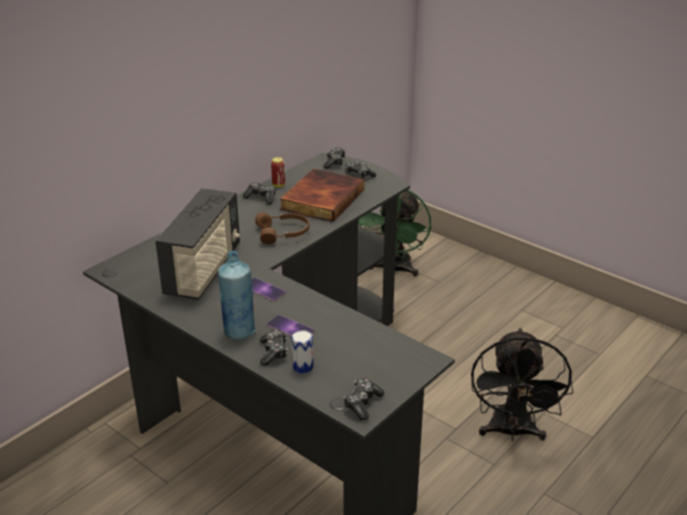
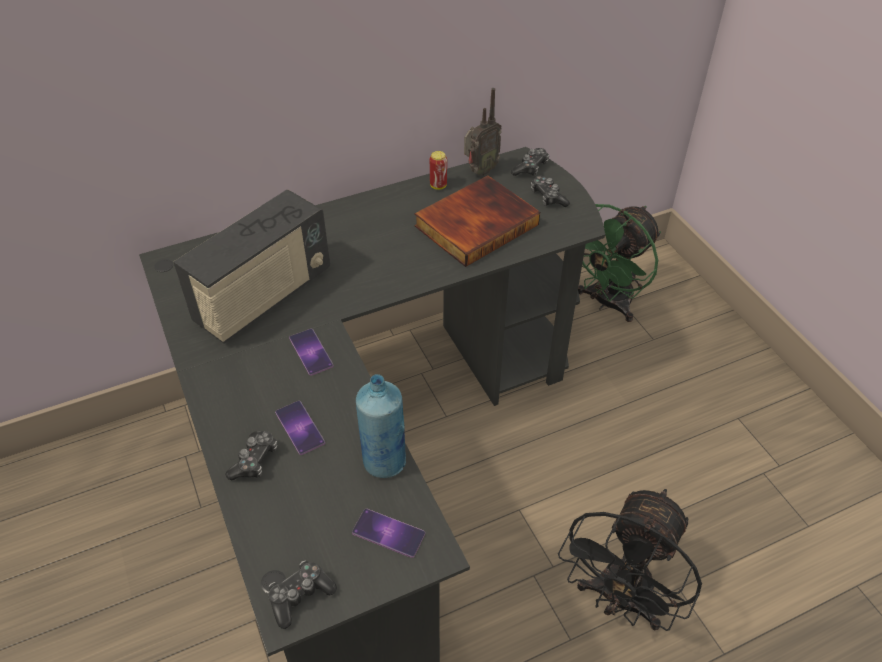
camera: 25 degrees right, 15 degrees up
blue bottle [218,251,255,340] -> blue bottle moved to [356,374,406,478]
game controller [243,182,276,204] -> none
brown headphones [255,212,309,244] -> none
can [292,330,314,374] -> none
none -> phone [352,509,425,558]
none -> radio [464,88,502,176]

